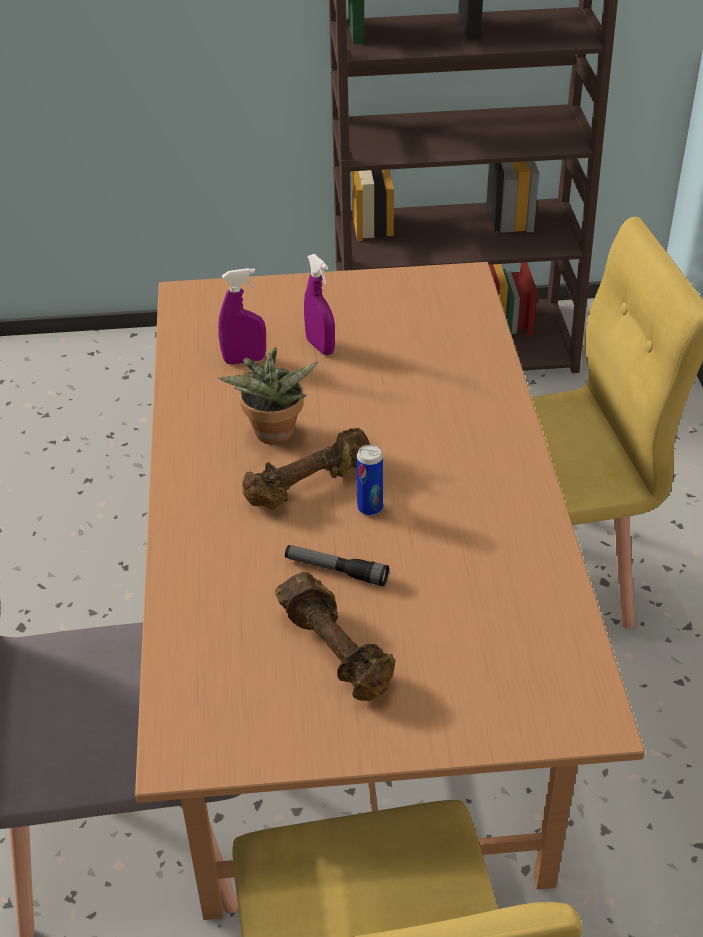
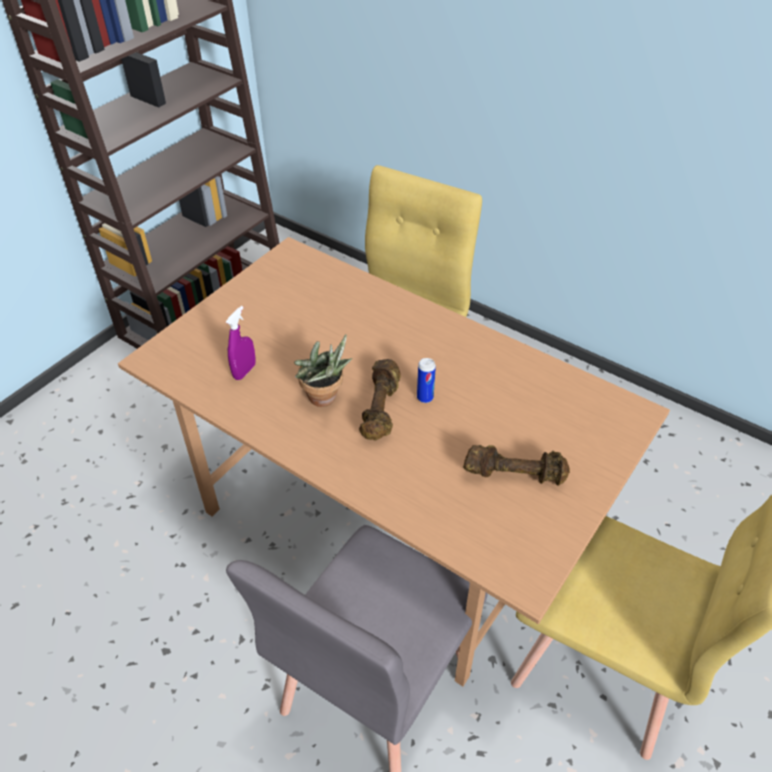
camera: 50 degrees left, 5 degrees up
flashlight [285,545,389,586] -> none
purple spray bottle [304,254,335,355] -> none

